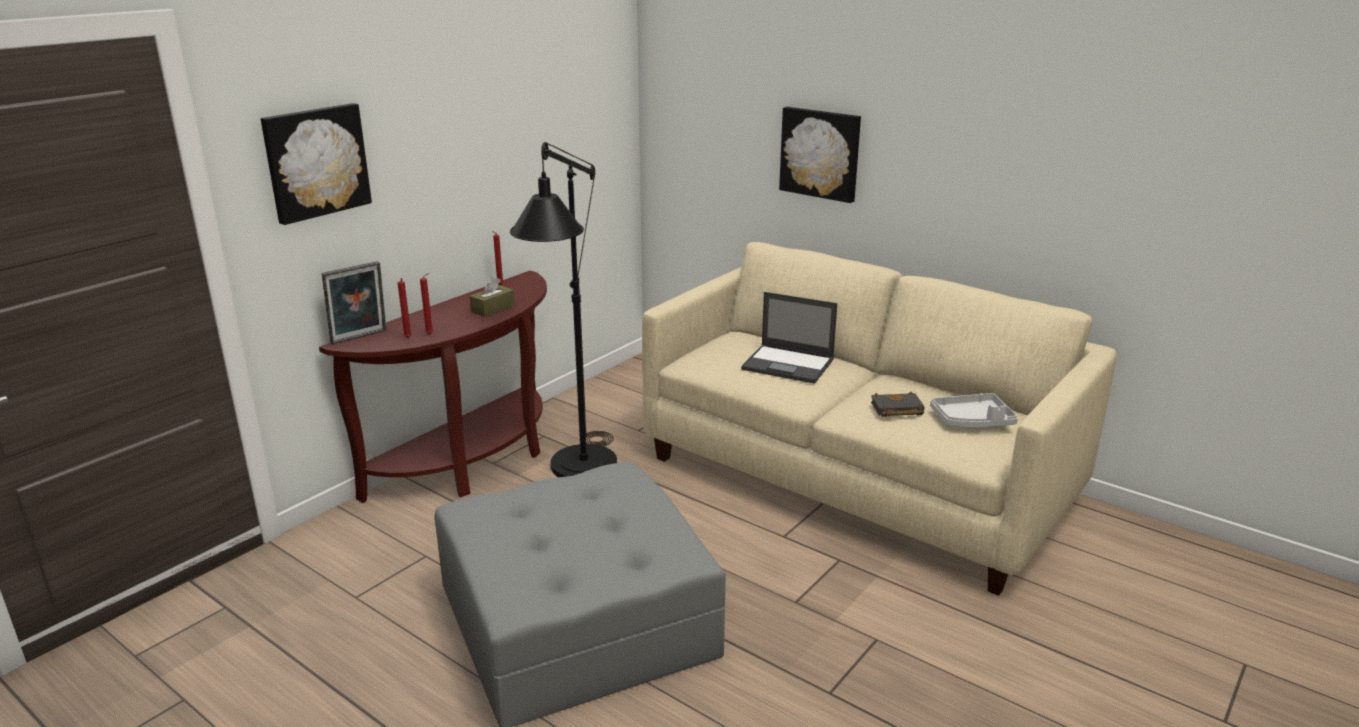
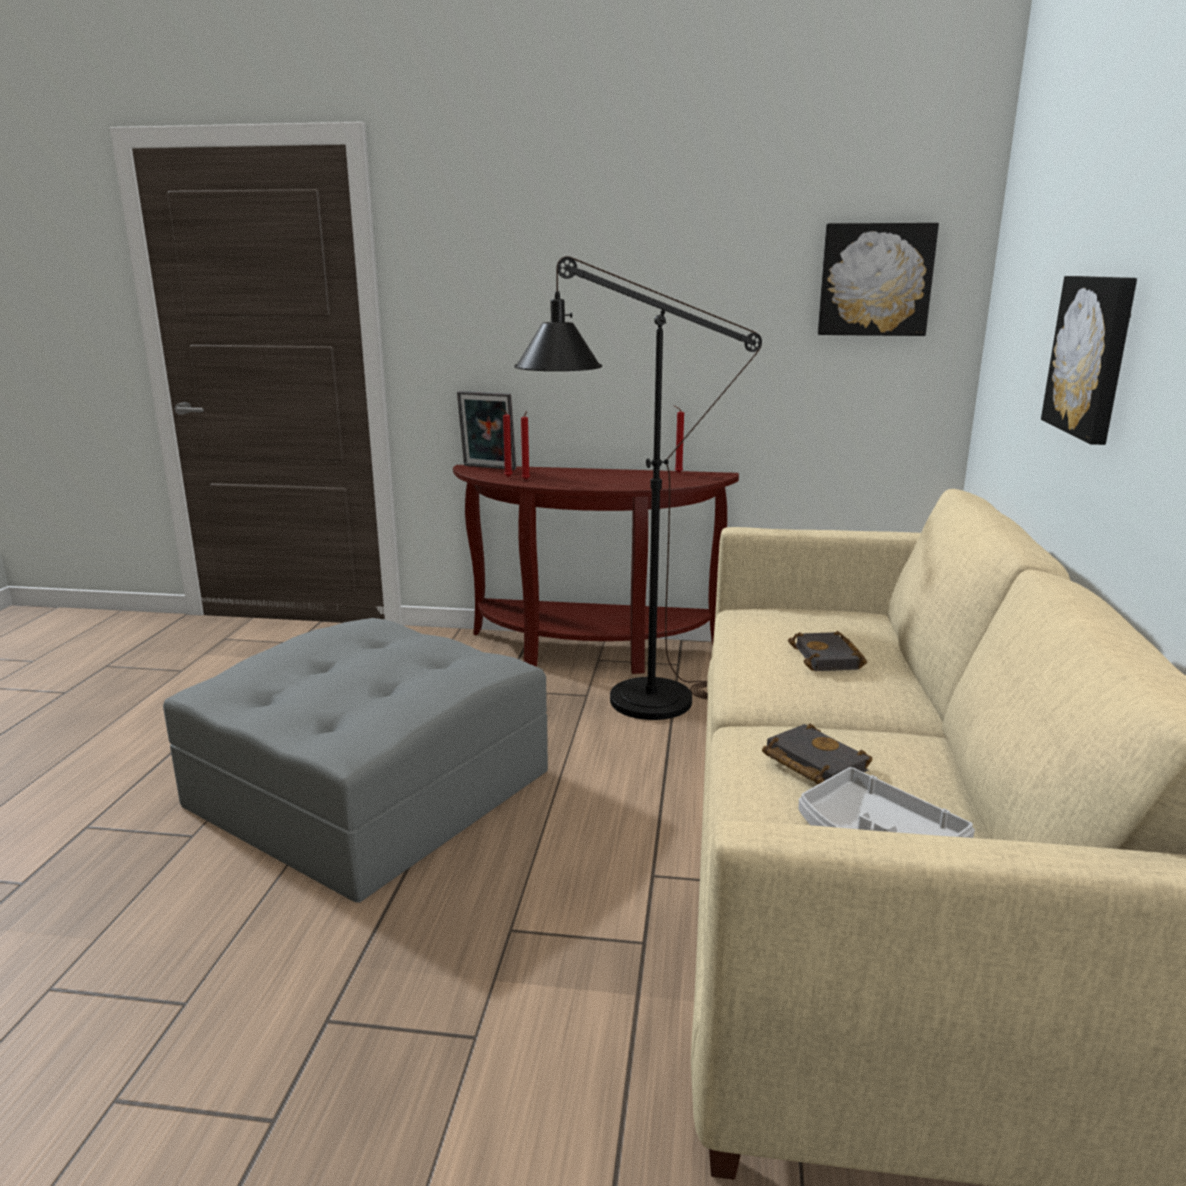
camera: 60 degrees right, 5 degrees down
picture [261,103,372,225] -> picture moved to [818,223,939,336]
brown tissue box [469,277,515,317] -> none
laptop [741,292,837,384] -> black book [788,631,867,671]

